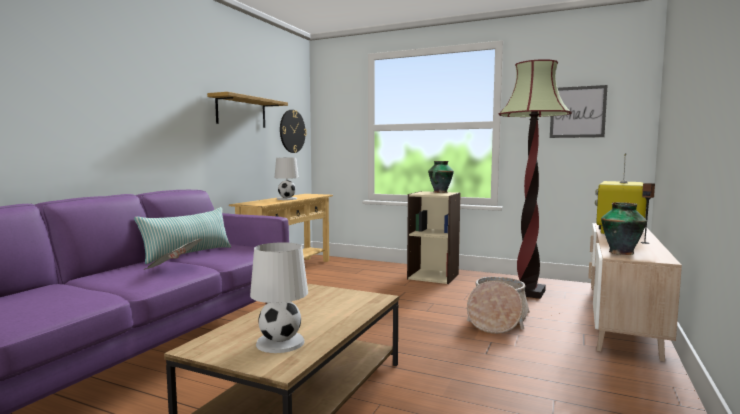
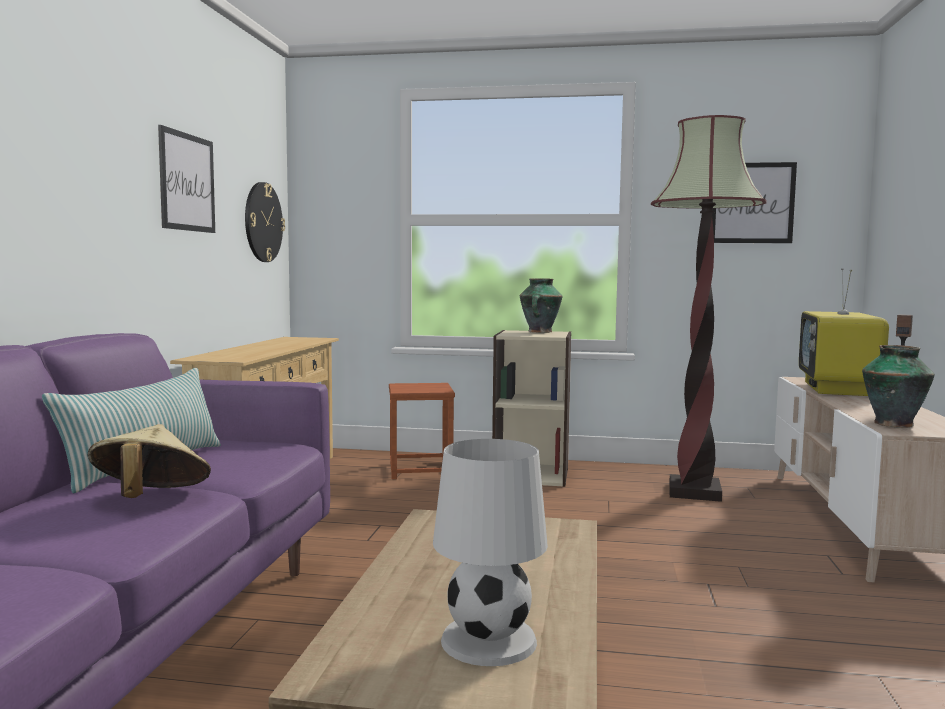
camera: 15 degrees left, 0 degrees up
newspaper [144,238,202,270] -> beige hat [88,424,211,498]
shelf [207,92,288,128] -> picture [158,125,215,233]
white table lamp [275,158,299,200] -> none
basket [467,277,530,334] -> none
none -> brown stool [389,383,455,479]

